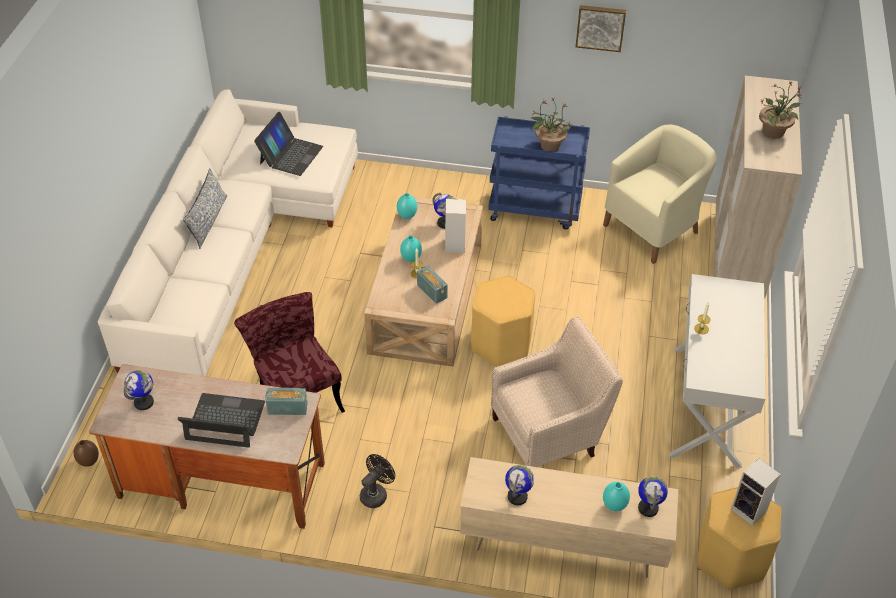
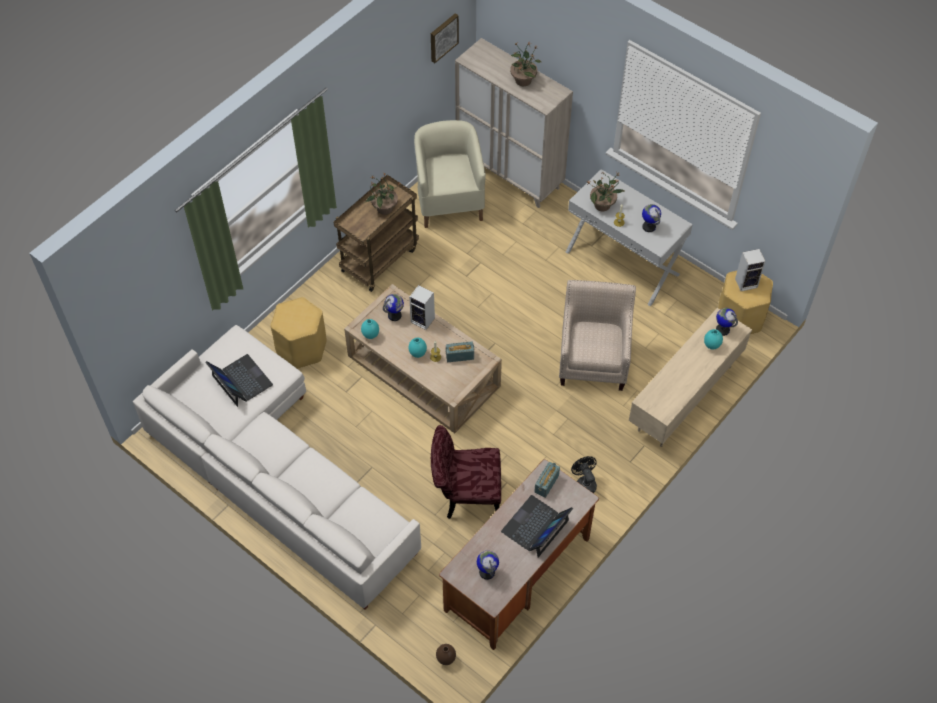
camera: 60 degrees left, 10 degrees up
pillow [183,169,227,249] -> none
yellow stool [471,276,535,367] -> yellow stool moved to [270,297,326,369]
blue cart [488,116,590,230] -> brown cart [333,175,419,292]
globe [505,465,534,505] -> globe moved to [642,204,661,232]
picture [576,5,626,52] -> picture moved to [431,13,459,63]
none -> potted plant [587,172,625,211]

